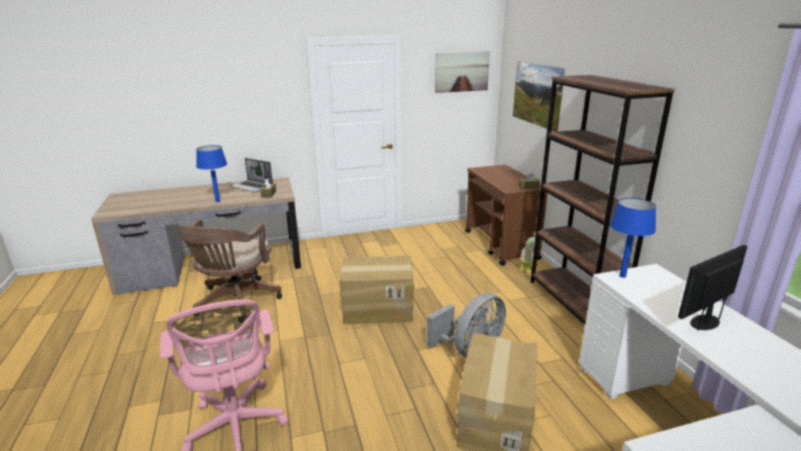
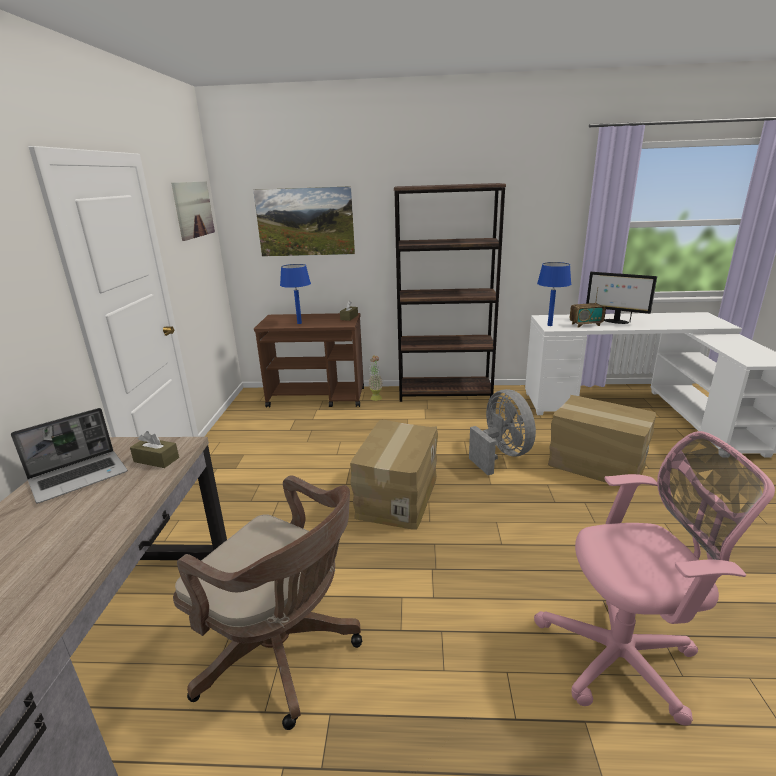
camera: 70 degrees left, 0 degrees up
blue table lamp [196,145,227,202] -> blue table lamp moved to [280,264,311,324]
monitor [678,245,747,331] -> monitor turned 45 degrees counterclockwise [586,272,657,324]
none -> radio [570,287,605,328]

